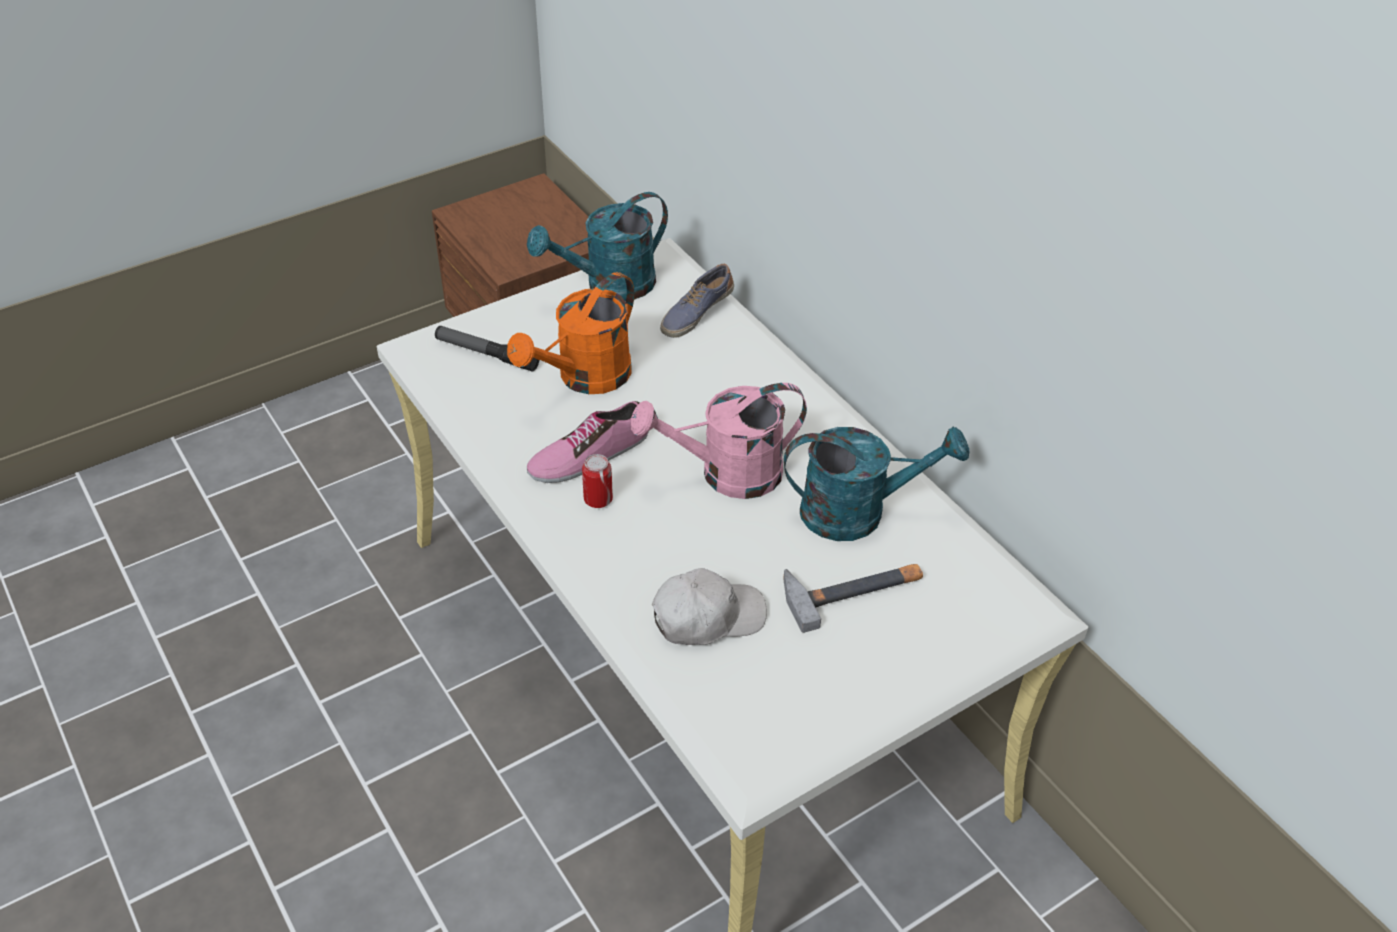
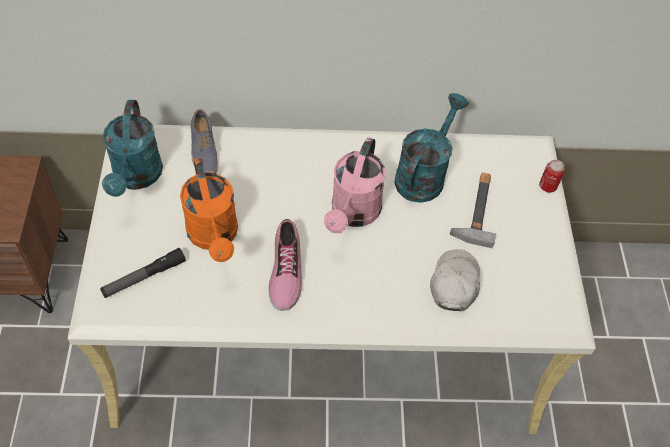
camera: 60 degrees left, 10 degrees up
can [582,454,613,508] -> can moved to [539,160,565,193]

